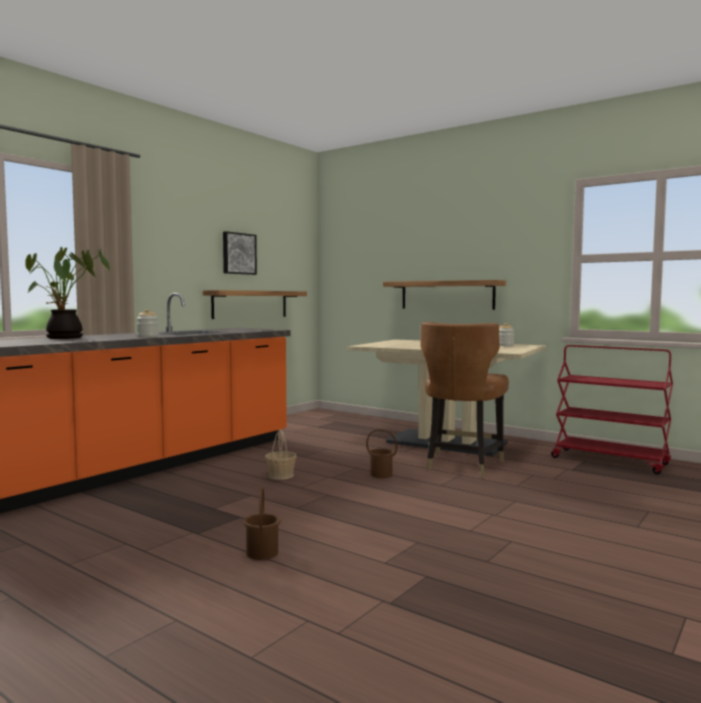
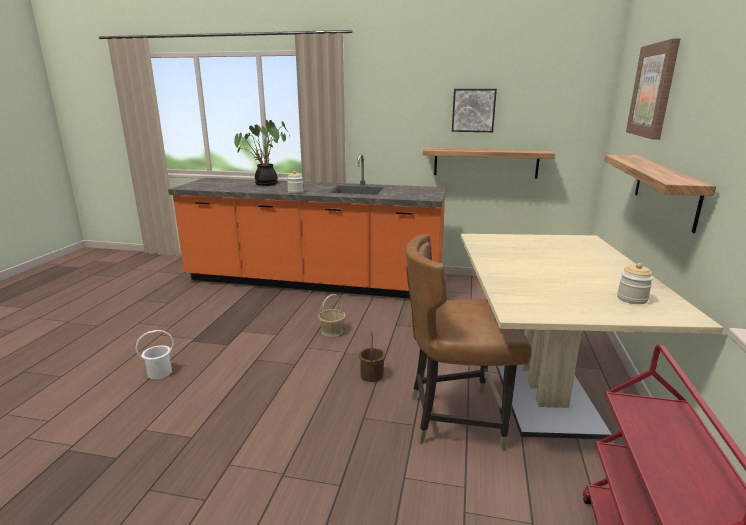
camera: 65 degrees right, 15 degrees up
brown bucket [243,486,281,560] -> white bucket [136,330,174,379]
none -> picture [626,38,680,140]

